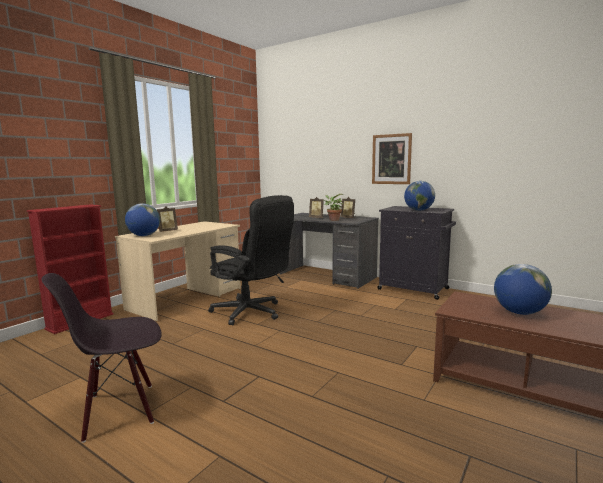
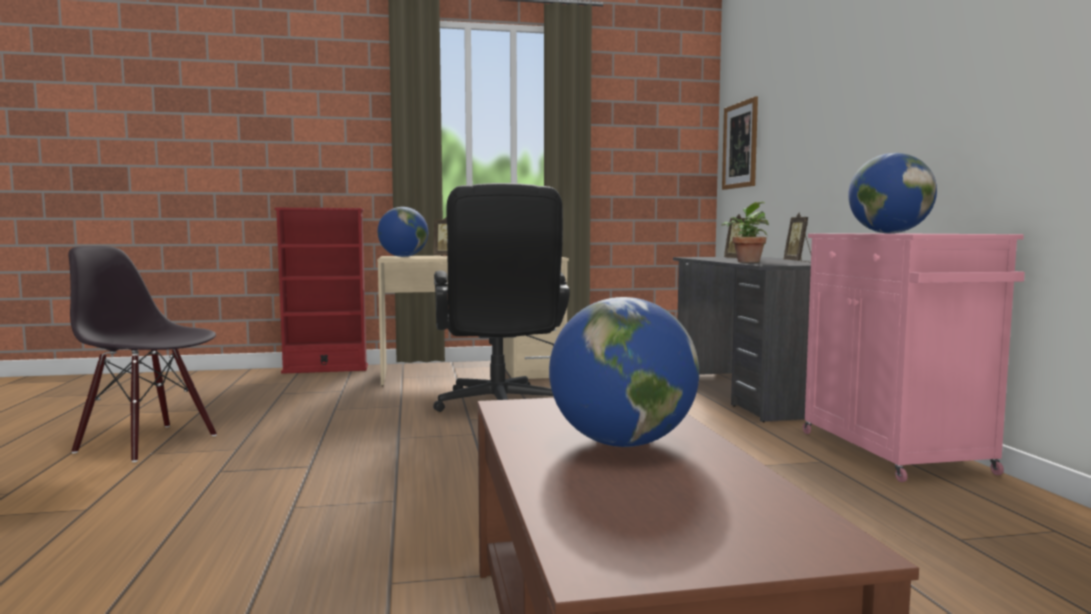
camera: 45 degrees right, 5 degrees down
picture [372,133,412,184] -> picture moved to [722,96,758,190]
black cabinet [377,206,456,300] -> pink cabinet [803,233,1025,482]

